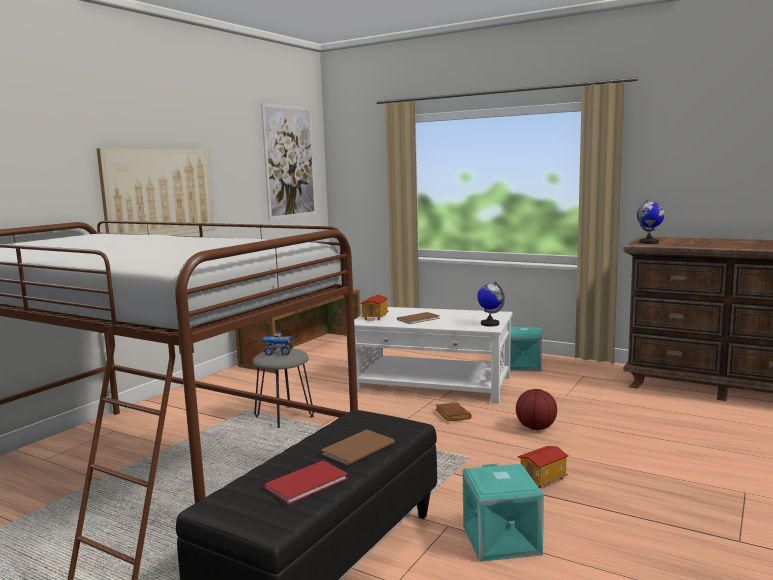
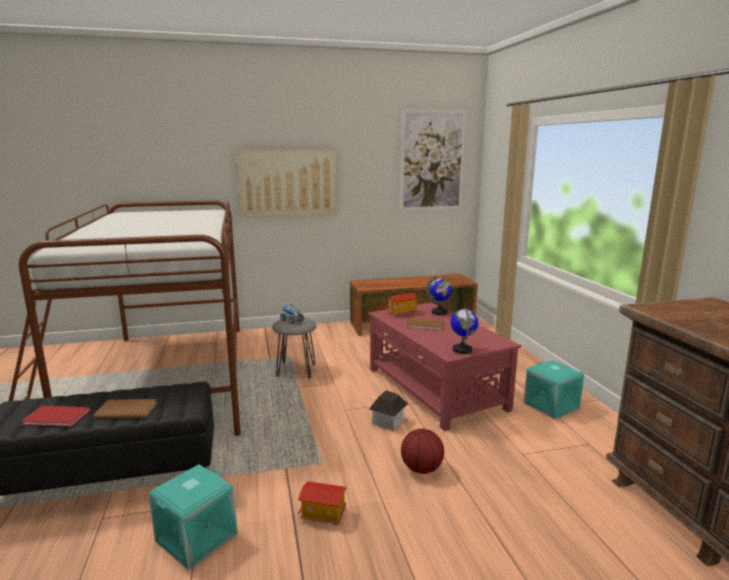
camera: 45 degrees right, 5 degrees up
white coffee table [354,307,513,404] -> red coffee table [368,303,521,431]
brown book [435,403,472,421] -> toy house [369,390,408,430]
globe [637,199,665,244] -> globe moved to [426,276,452,315]

